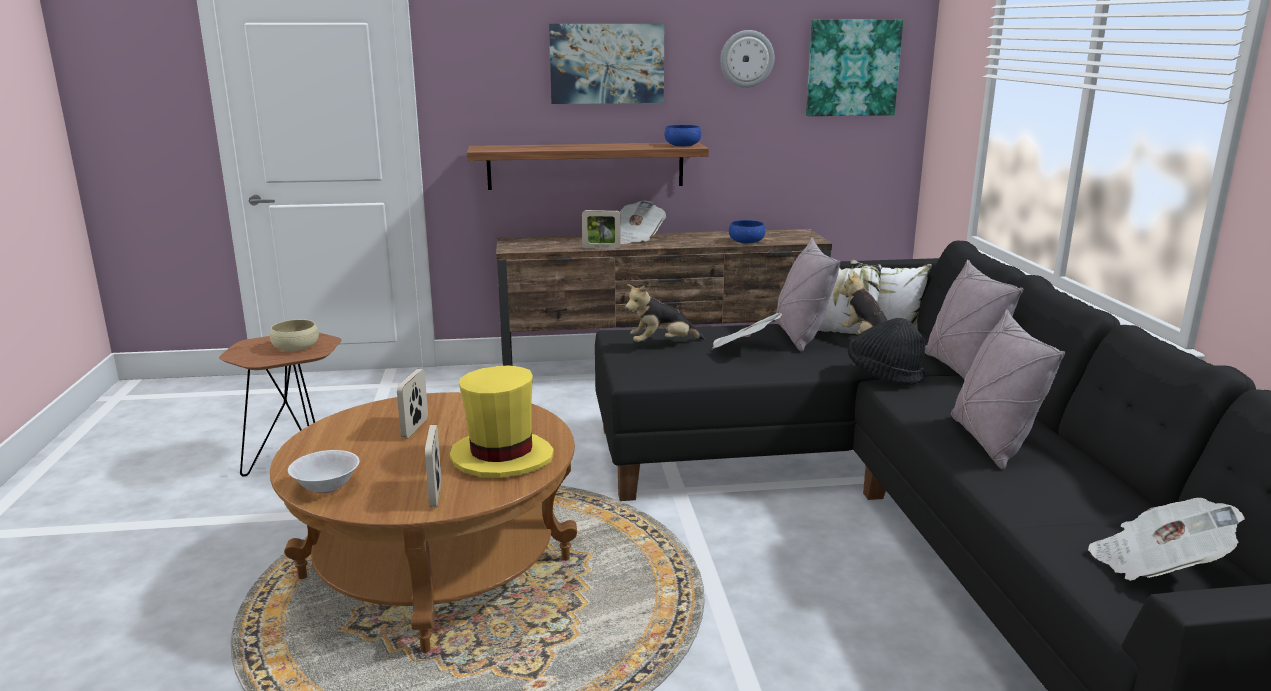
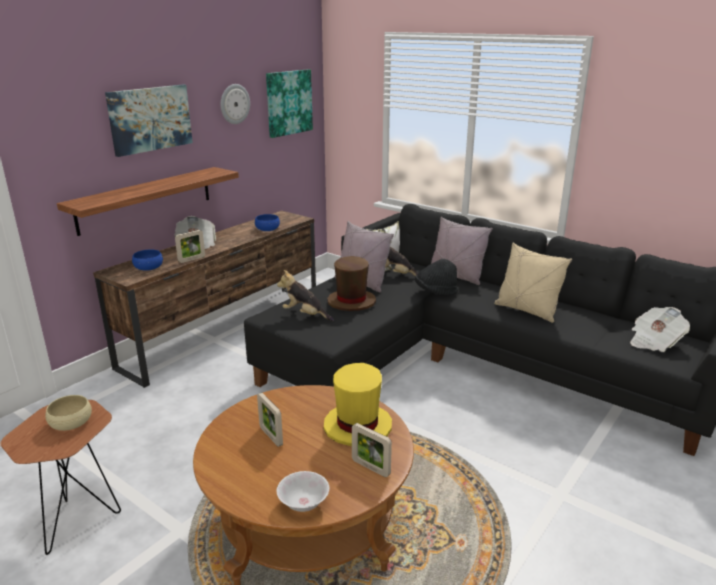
camera: 45 degrees left, 5 degrees up
plush toy [625,284,705,342] -> plush toy turned 90 degrees clockwise [277,270,334,321]
blue bowl [664,125,701,146] -> blue bowl moved to [132,249,163,271]
newspaper [711,313,782,350] -> brown hat [327,256,376,311]
purple pillow [951,310,1065,469] -> beige pillow [494,243,572,323]

